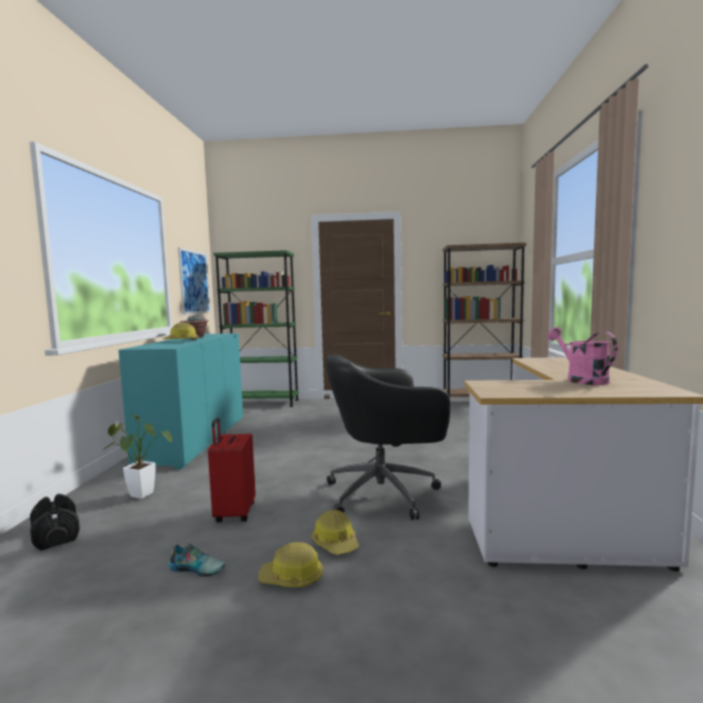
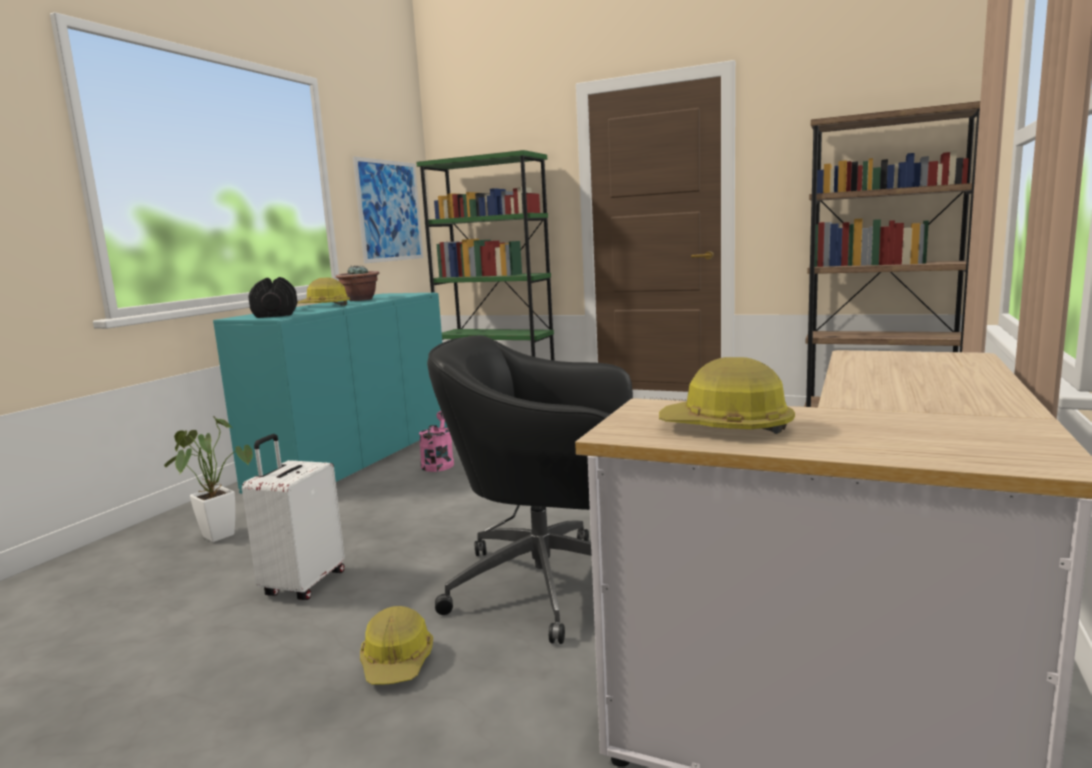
camera: 20 degrees right, 5 degrees up
black dumbbell [30,494,80,550] -> black dumbbell moved to [248,277,297,318]
shoe [169,543,225,577] -> none
red suitcase [208,417,255,522] -> white suitcase [242,434,345,600]
hard hat [258,542,323,587] -> hard hat moved to [659,357,795,434]
pink watering can [548,327,618,385] -> pink watering can moved to [419,411,454,472]

